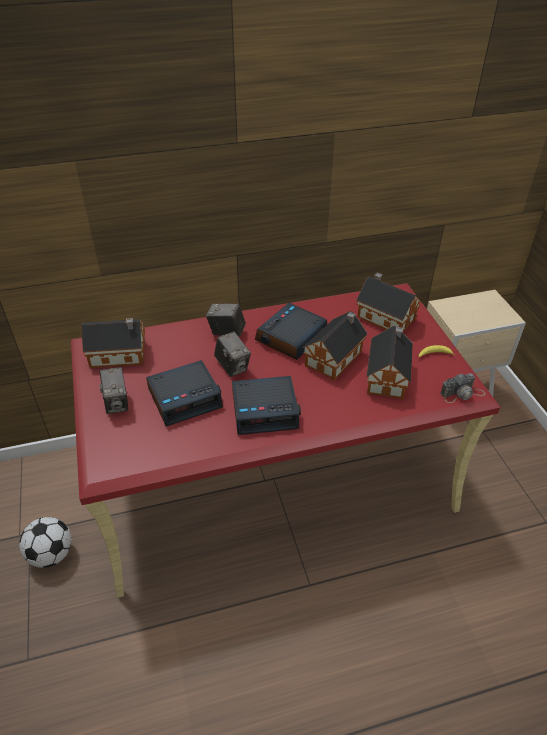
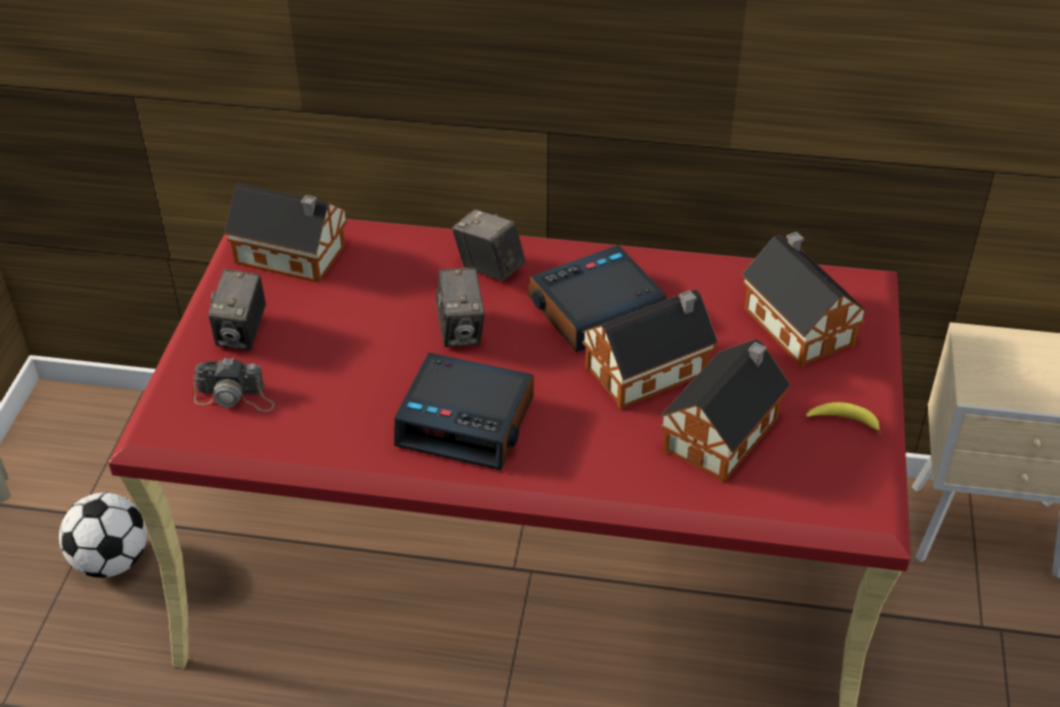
camera: 25 degrees right, 0 degrees up
alarm clock [146,360,223,426] -> none
camera [440,373,486,403] -> camera moved to [193,357,275,412]

